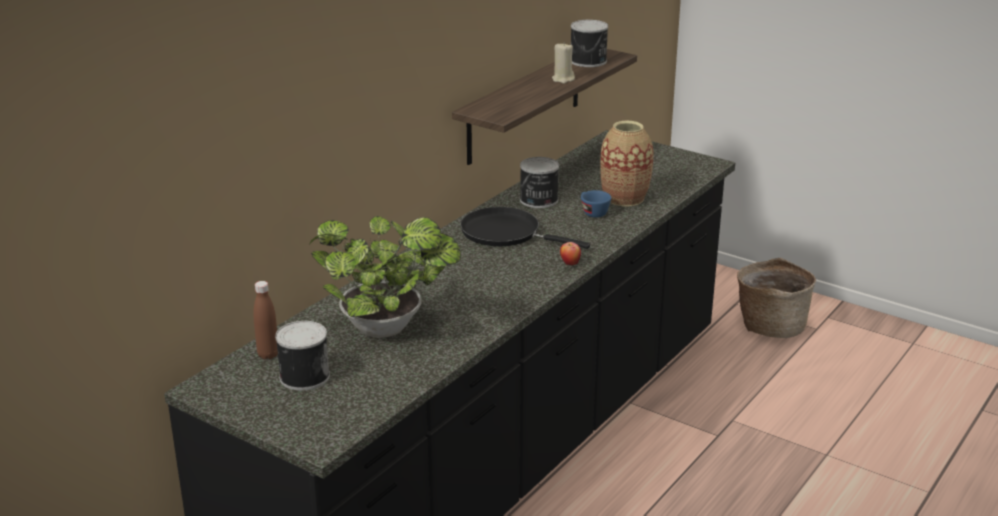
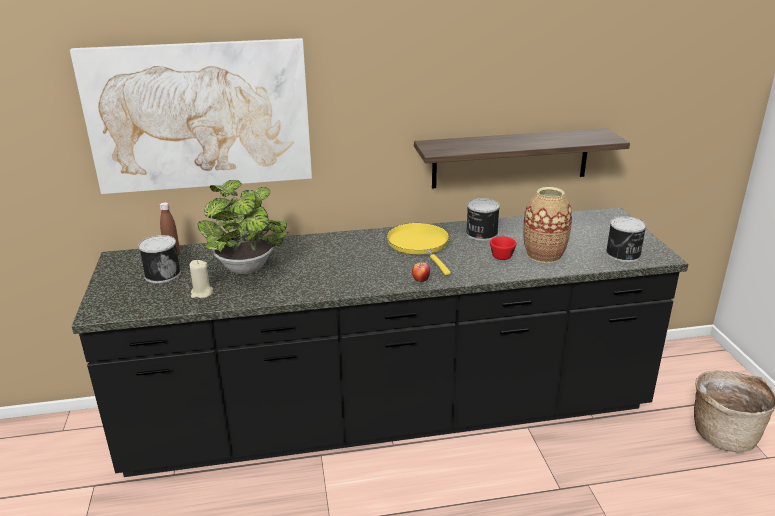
camera: 45 degrees right, 0 degrees up
black frying pan [460,207,590,249] -> yellow frying pan [386,223,451,275]
beige candle [552,42,575,84] -> beige candle moved to [190,260,213,298]
can [571,20,608,67] -> can moved to [606,216,647,262]
blue cup [581,190,611,218] -> red cup [490,236,516,260]
none -> picture [70,38,312,194]

